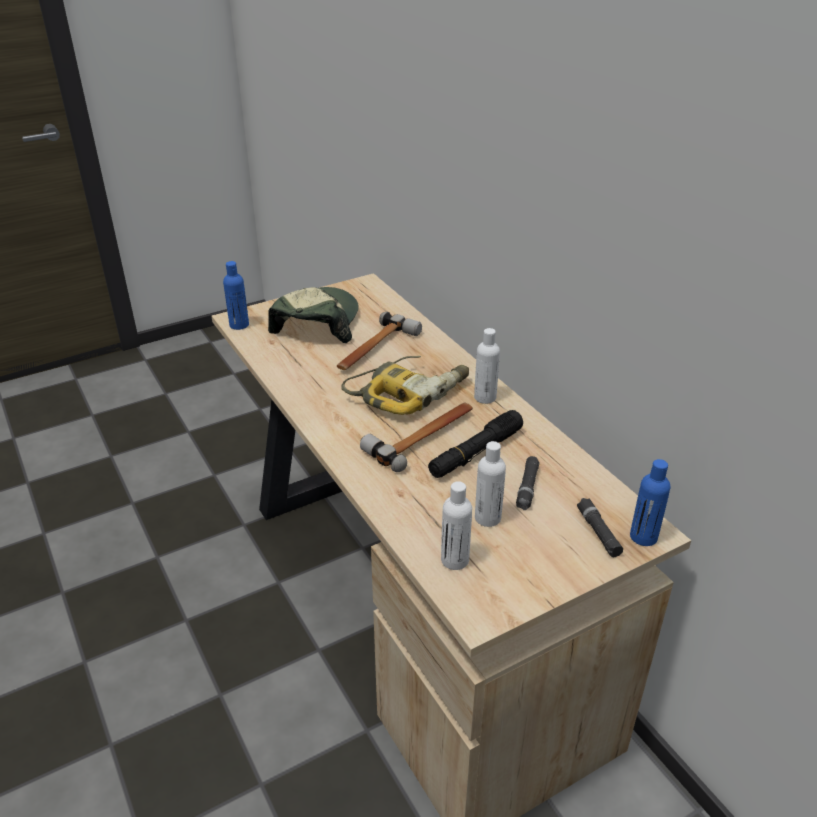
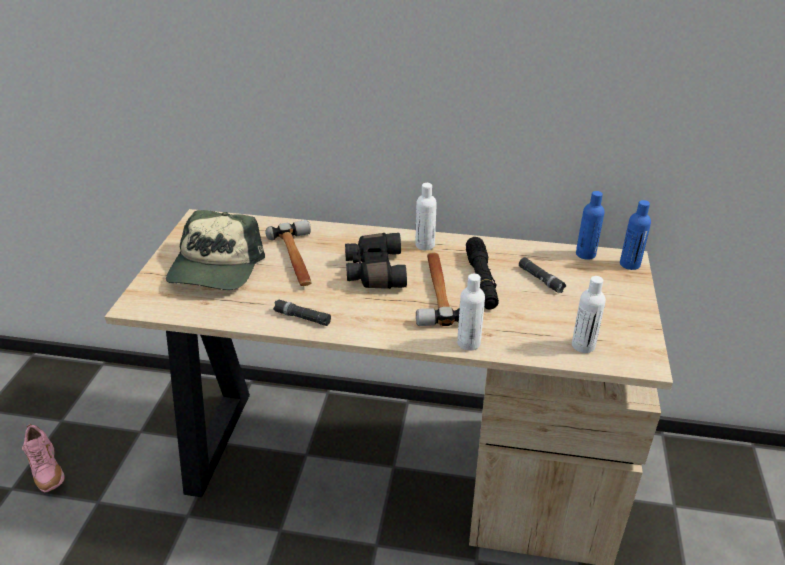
camera: 50 degrees left, 0 degrees up
blue bottle [223,261,249,330] -> blue bottle moved to [576,191,605,260]
cap [268,287,358,343] -> cap turned 135 degrees counterclockwise [166,210,265,290]
power drill [341,356,469,415] -> black binoculars [345,233,407,289]
white bottle [475,441,506,527] -> white bottle moved to [457,273,485,351]
black flashlight [577,498,623,557] -> black flashlight moved to [273,299,331,326]
none -> pink shoe [22,424,65,493]

